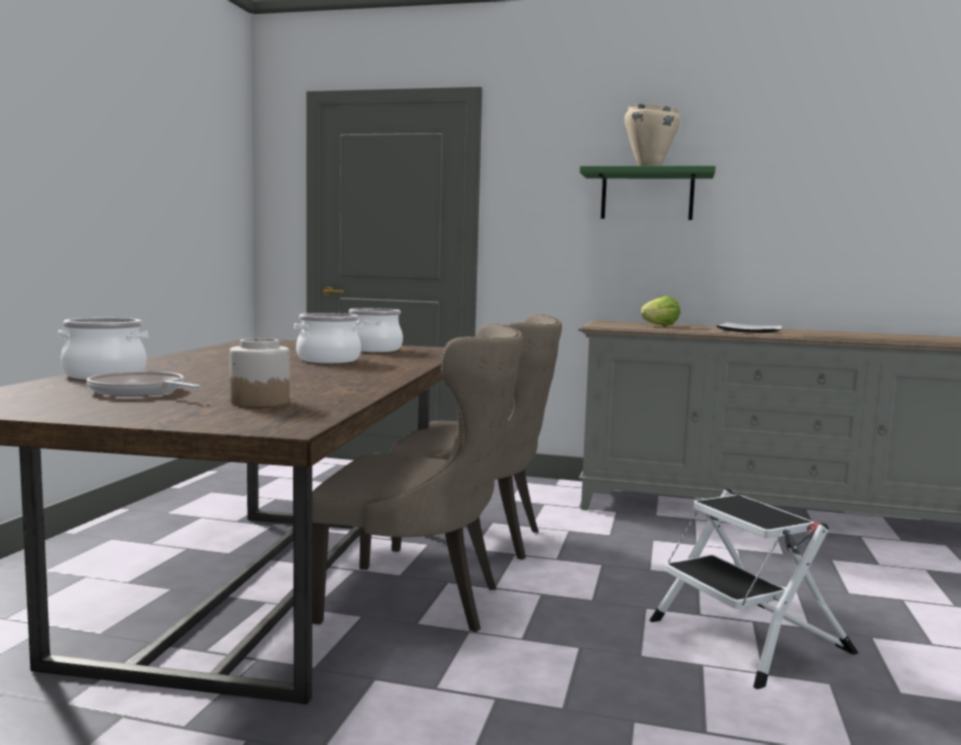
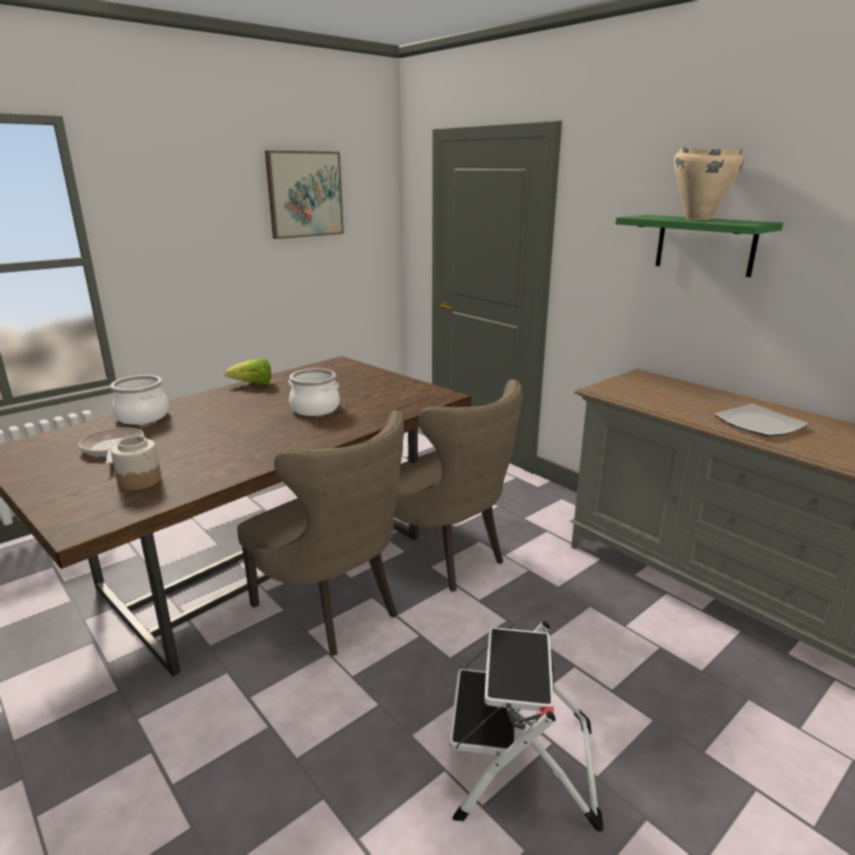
camera: 35 degrees right, 15 degrees up
cooking pot [349,308,403,352] -> none
lettuce [641,296,680,326] -> lettuce moved to [224,358,271,385]
none -> picture [265,150,344,239]

